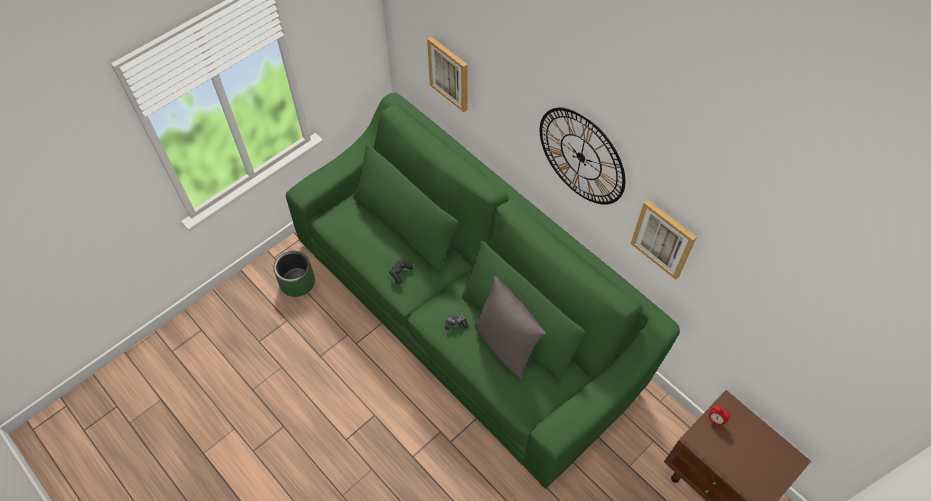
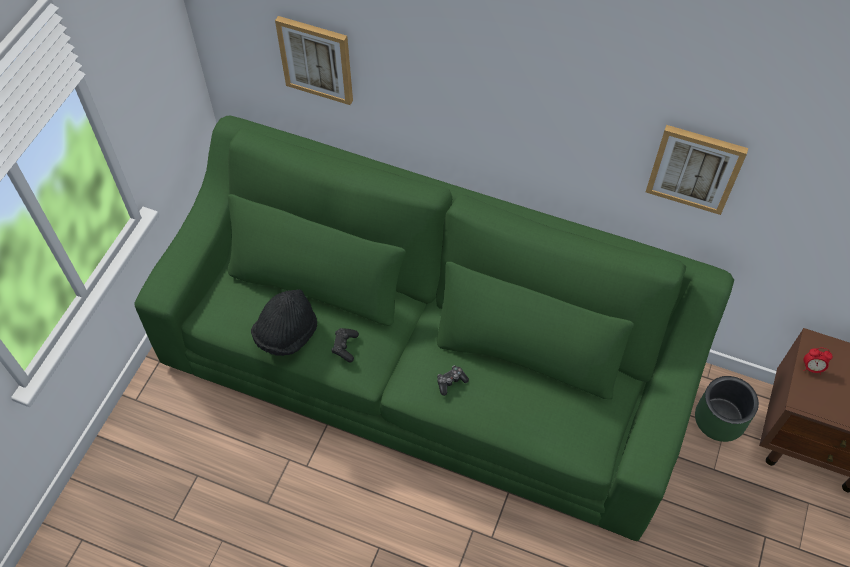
camera: 25 degrees left, 0 degrees up
green planter [273,251,315,297] -> green planter moved to [695,376,759,442]
grey pillow [474,276,546,380] -> none
wall clock [540,107,625,205] -> none
none -> black hat [251,289,317,356]

